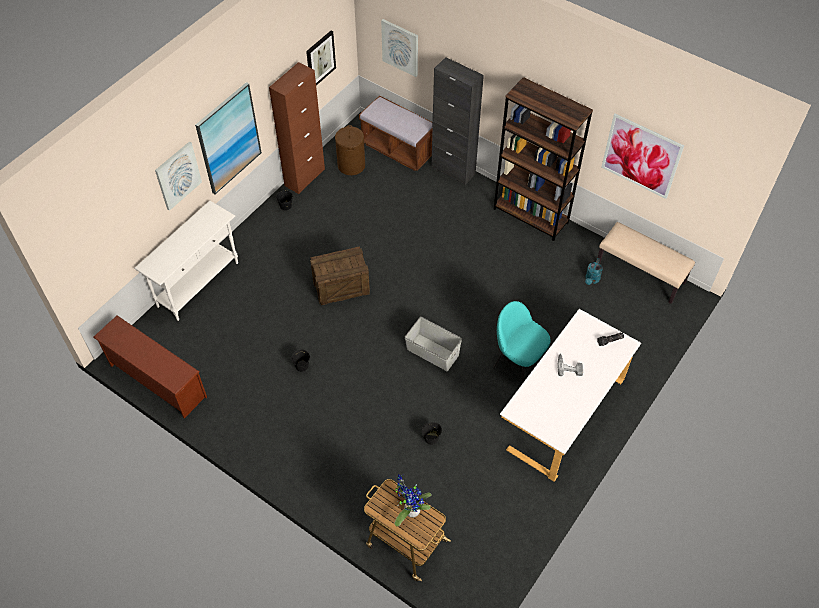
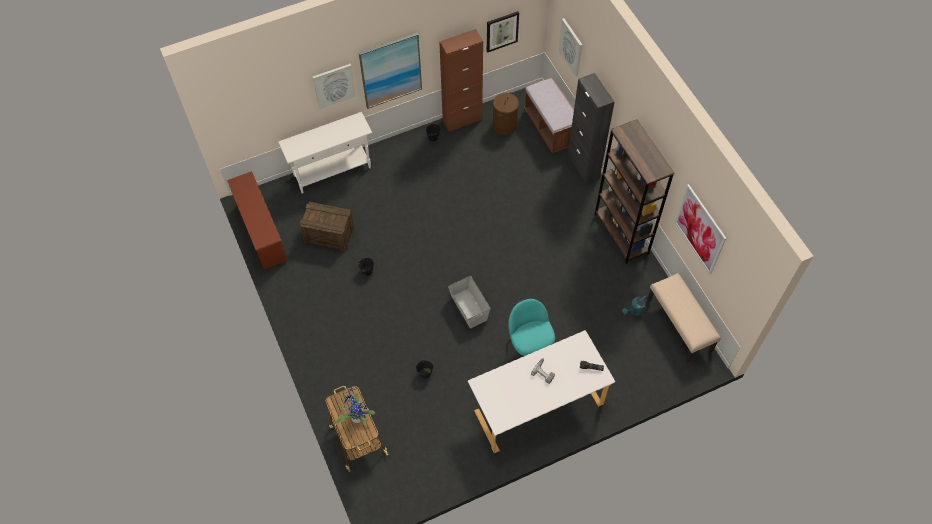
camera: 30 degrees right, 5 degrees up
crate [310,246,370,305] -> crate moved to [300,202,354,251]

